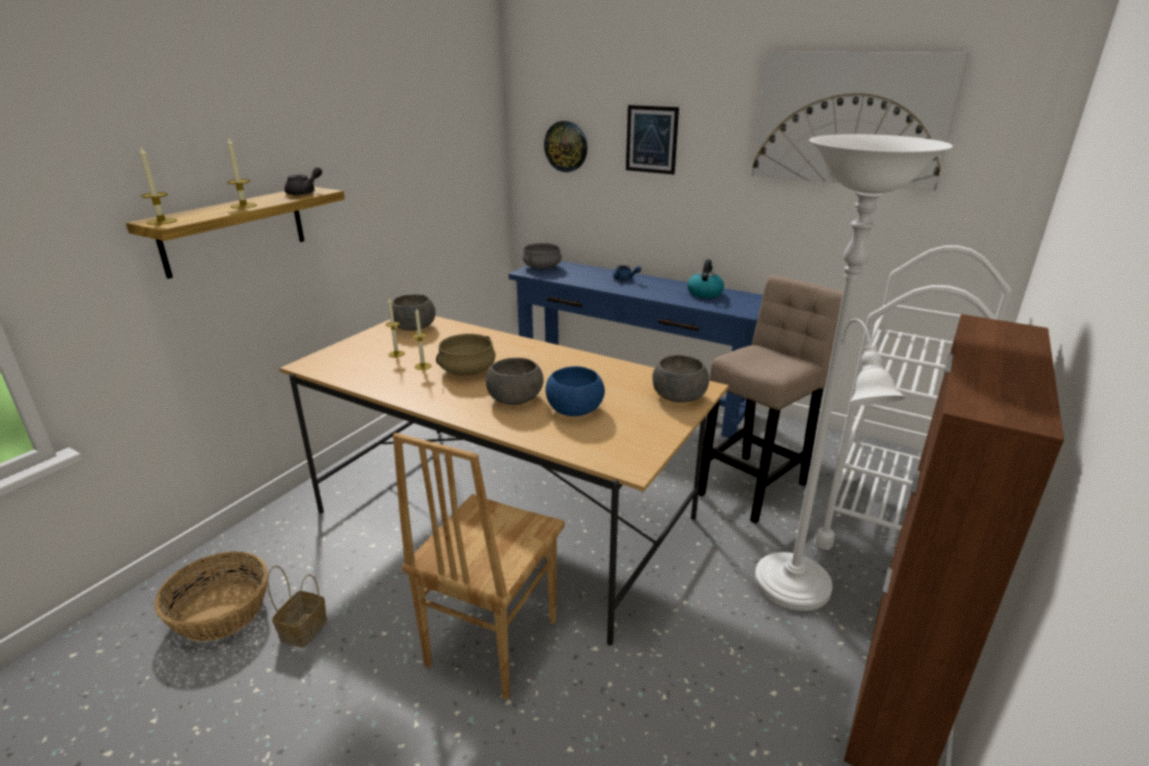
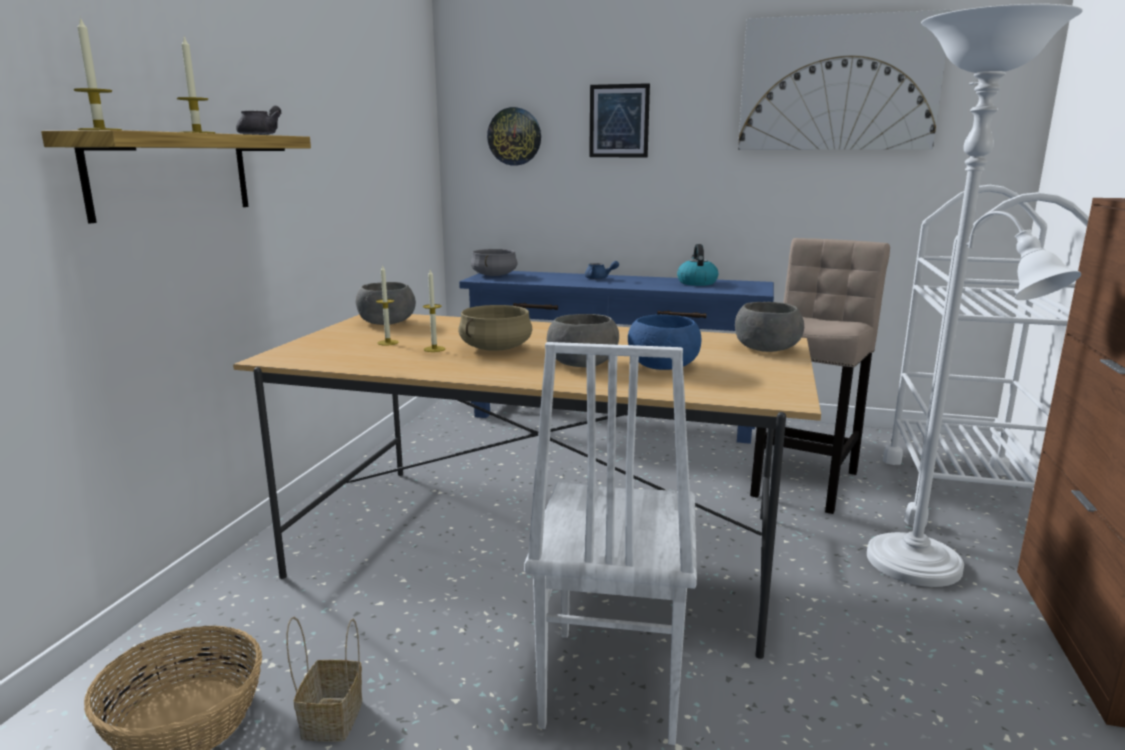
camera: 15 degrees left, 10 degrees down
brown chair [393,433,565,700] -> white chair [524,342,697,745]

